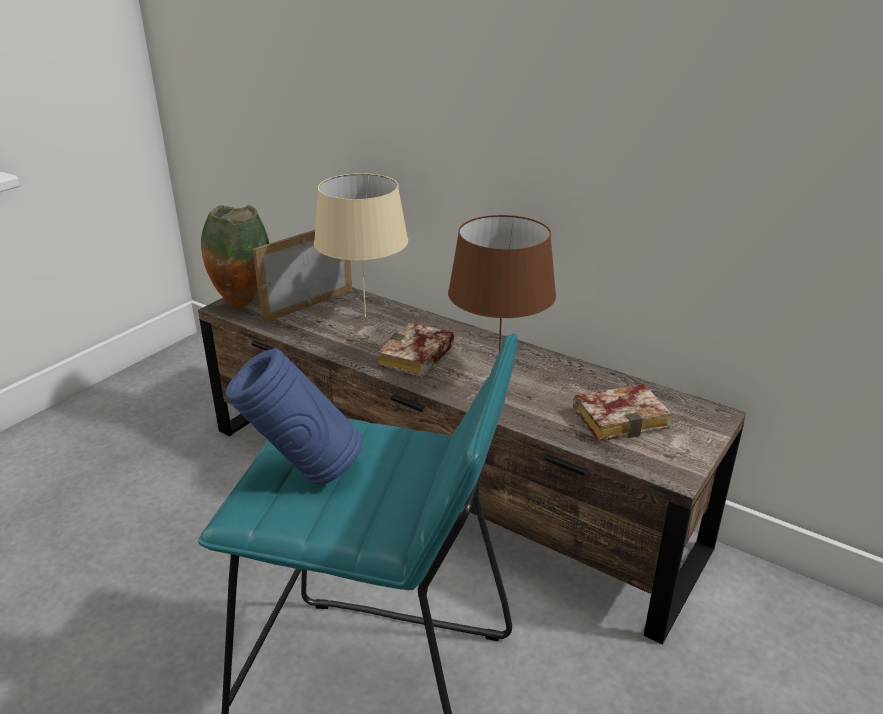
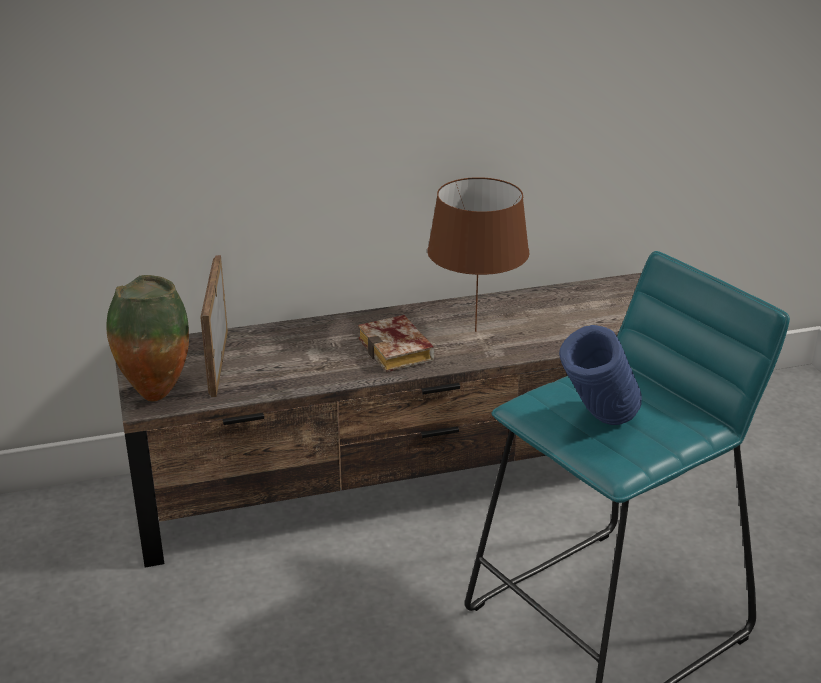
camera: 50 degrees left, 0 degrees up
beige table lamp [314,173,408,317] -> none
book [573,384,672,442] -> none

